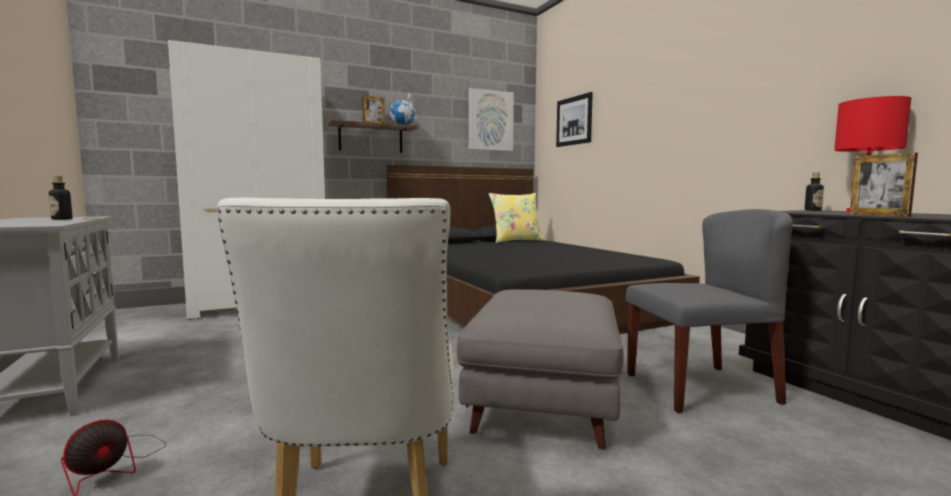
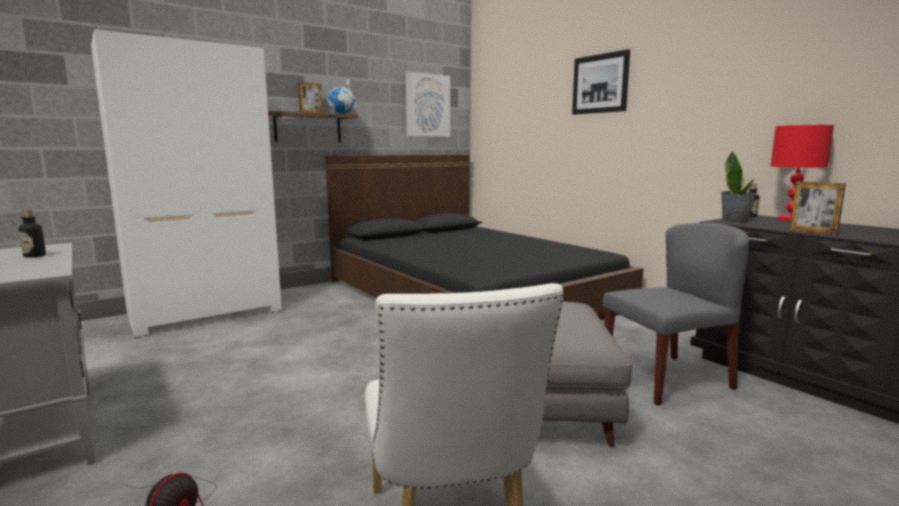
camera: 10 degrees left, 5 degrees up
yellow pillow [489,193,544,243] -> none
picture [556,92,593,147] -> picture moved to [572,49,630,115]
none -> potted plant [721,151,757,223]

